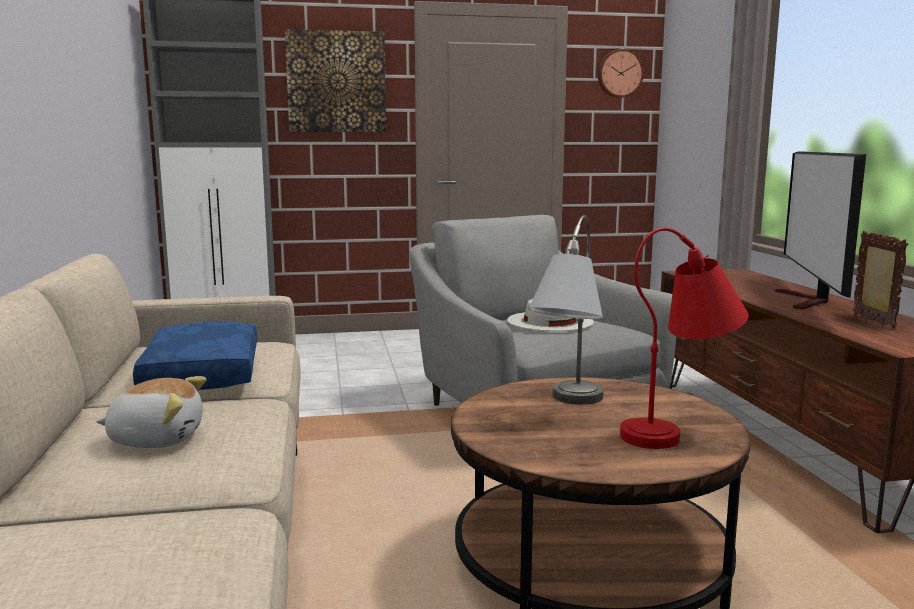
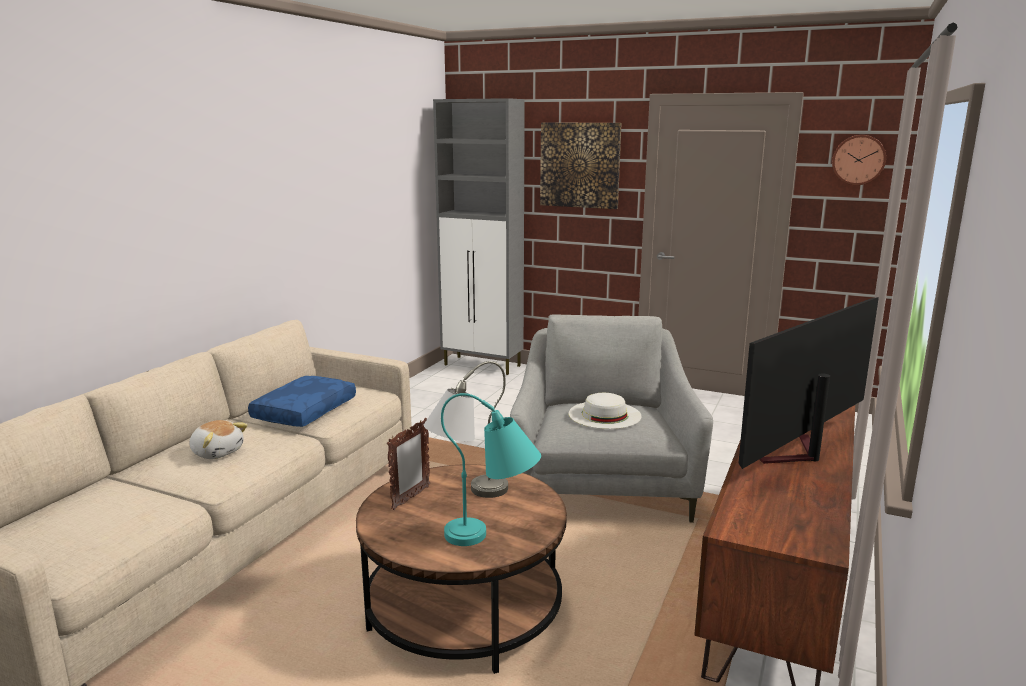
camera: 35 degrees right, 5 degrees up
red table lamp [620,227,749,449] -> turquoise table lamp [441,393,541,546]
picture frame [853,231,908,328] -> picture frame moved to [387,418,430,510]

